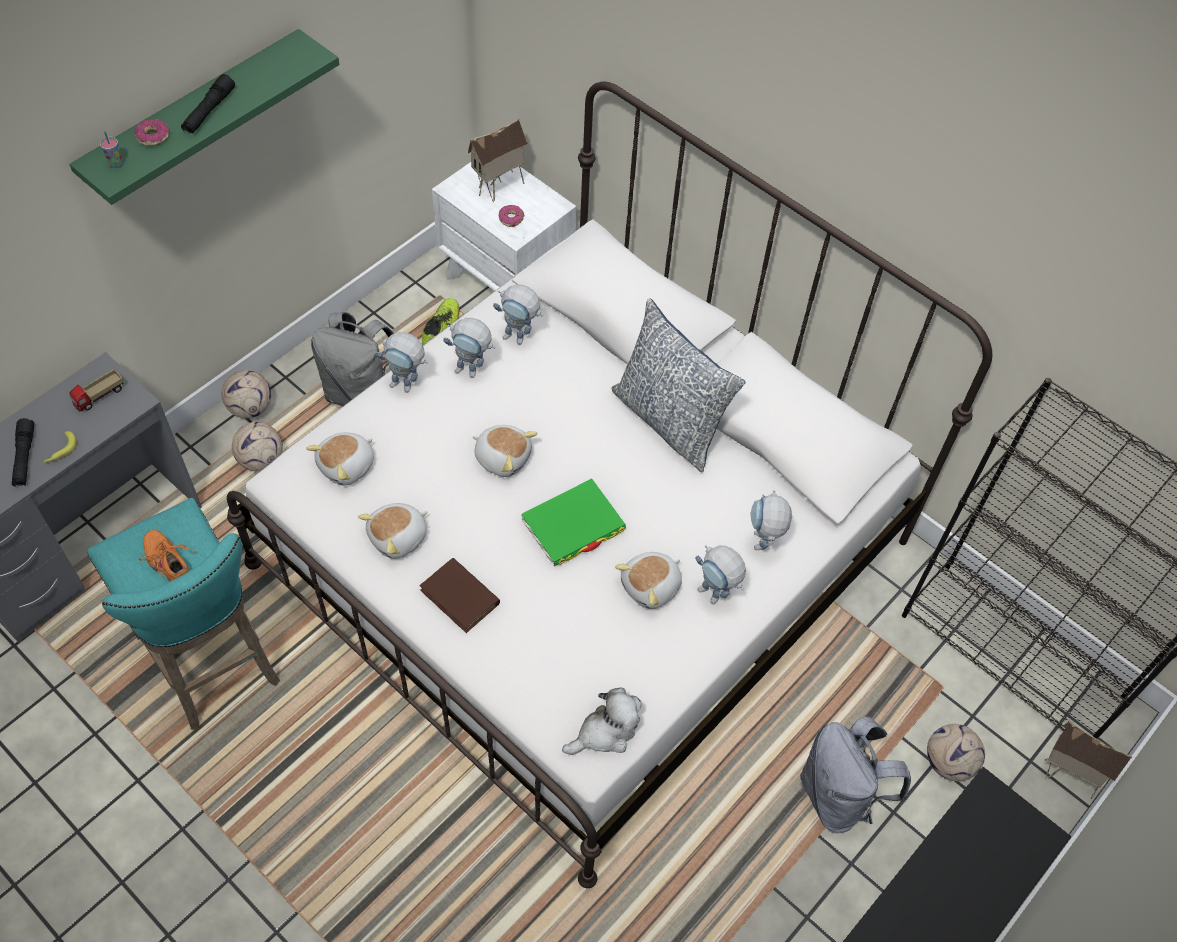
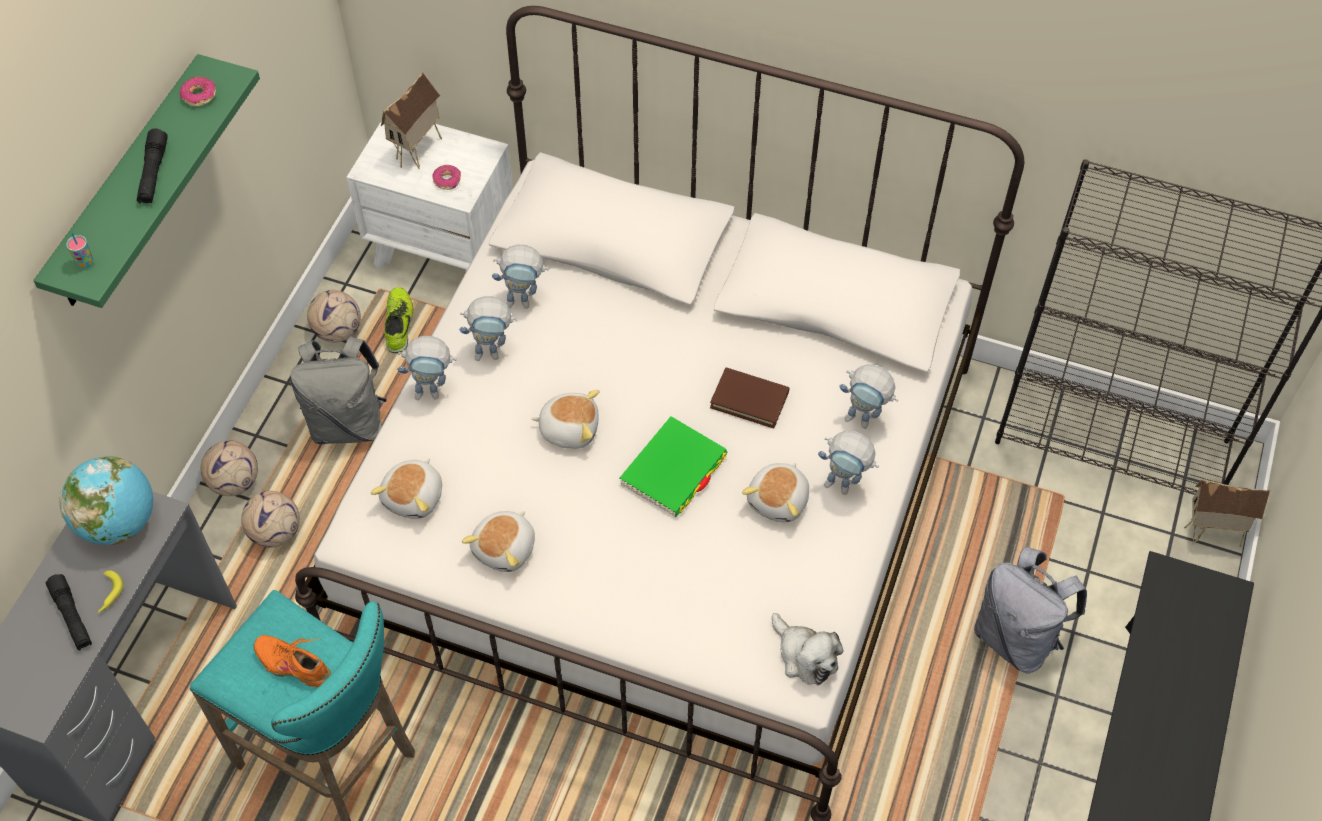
camera: 20 degrees left, 0 degrees up
toy truck [69,369,124,411] -> globe [60,456,153,545]
donut [134,119,169,146] -> donut moved to [180,77,216,106]
brown book [420,558,500,633] -> brown book moved to [710,368,789,428]
plush toy [562,688,642,755] -> plush toy turned 105 degrees clockwise [772,613,843,685]
pillow [611,298,745,472] -> none
toy robot [750,490,792,550] -> toy robot turned 45 degrees counterclockwise [839,364,898,429]
football [927,724,985,781] -> football moved to [307,290,361,342]

